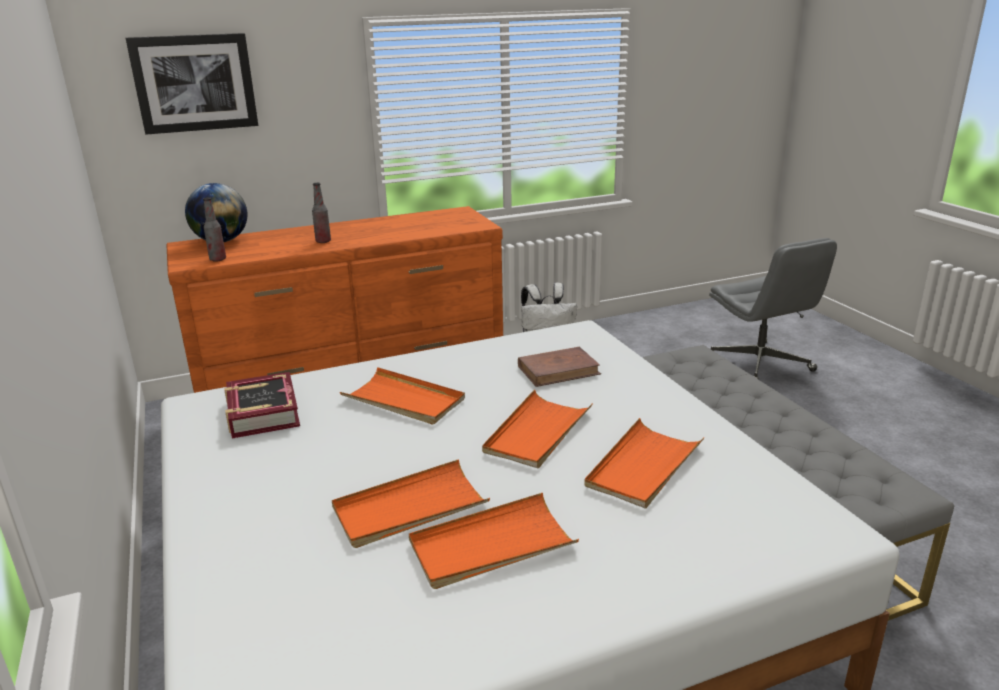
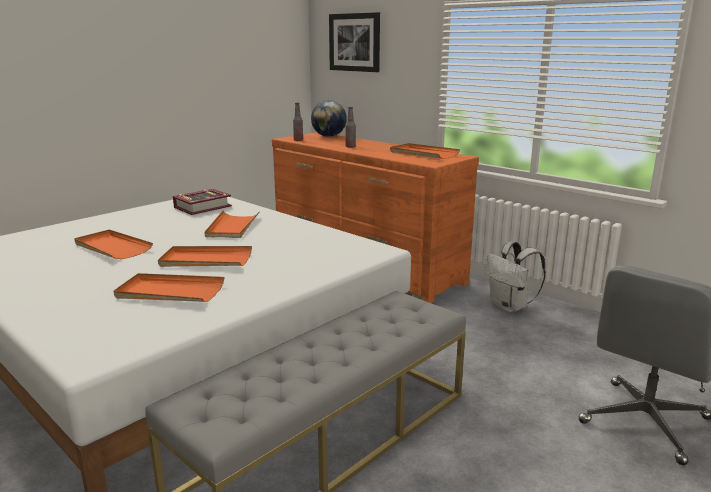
camera: 65 degrees right, 5 degrees down
orange tray [409,493,579,589] -> orange tray moved to [390,143,460,159]
brown book [518,347,601,387] -> none

